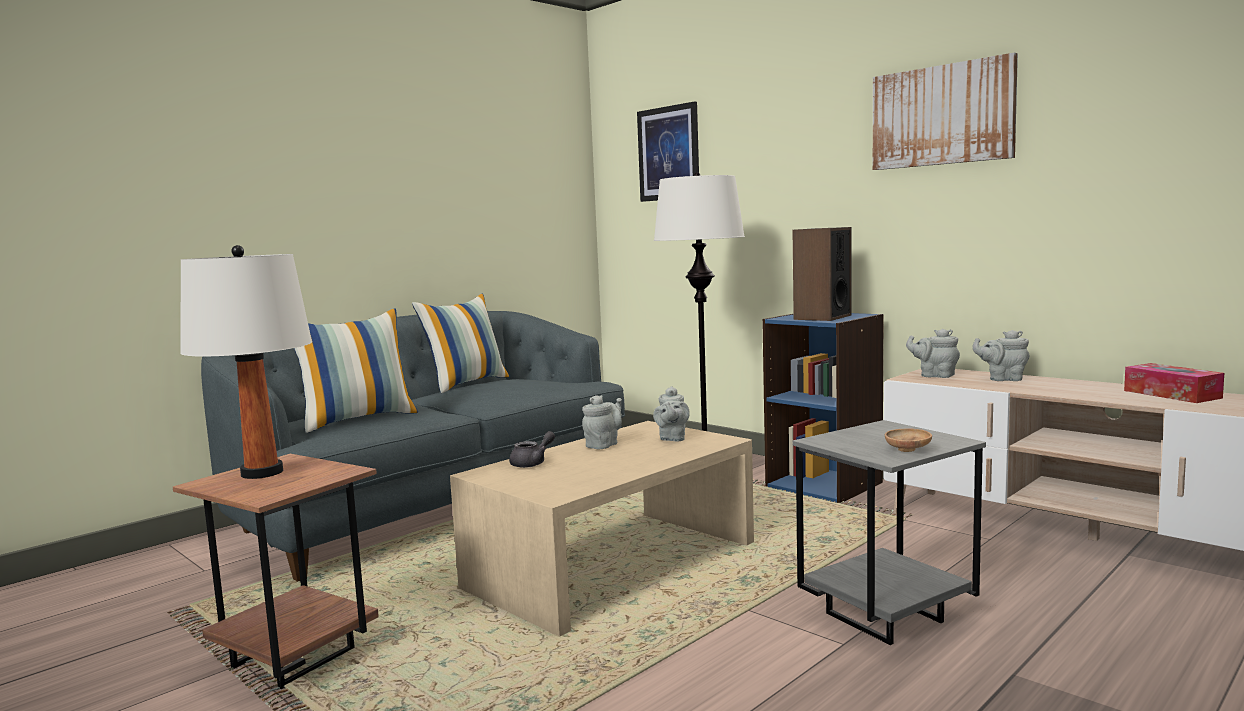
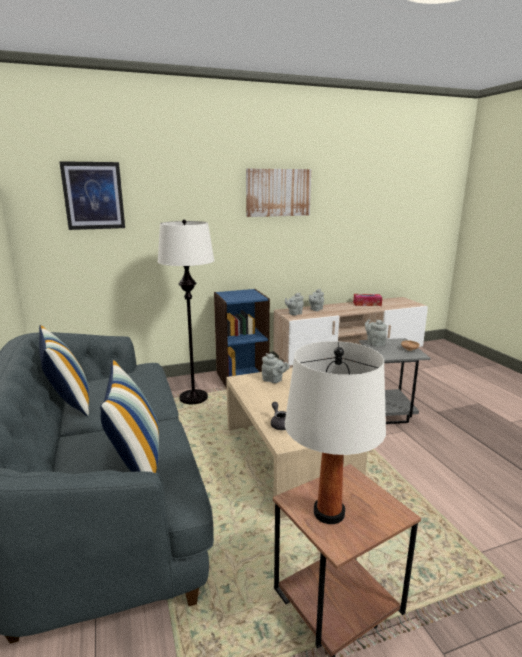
camera: 65 degrees left, 10 degrees up
grey teapot [582,395,622,449] -> grey teapot moved to [365,319,387,347]
speaker [793,227,852,321] -> none

